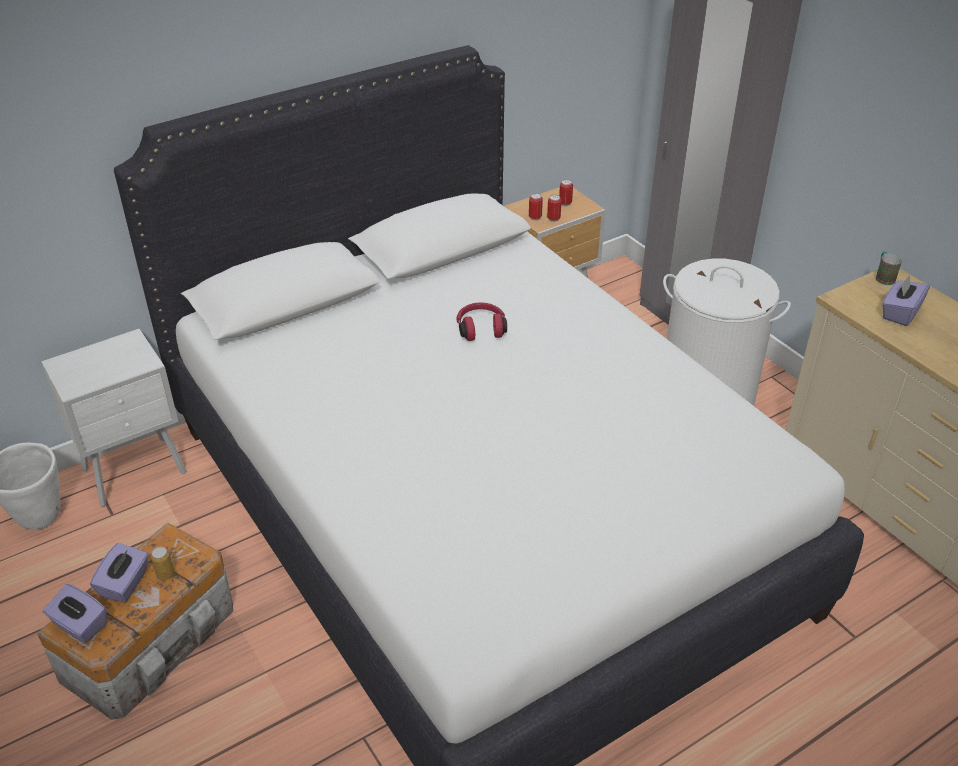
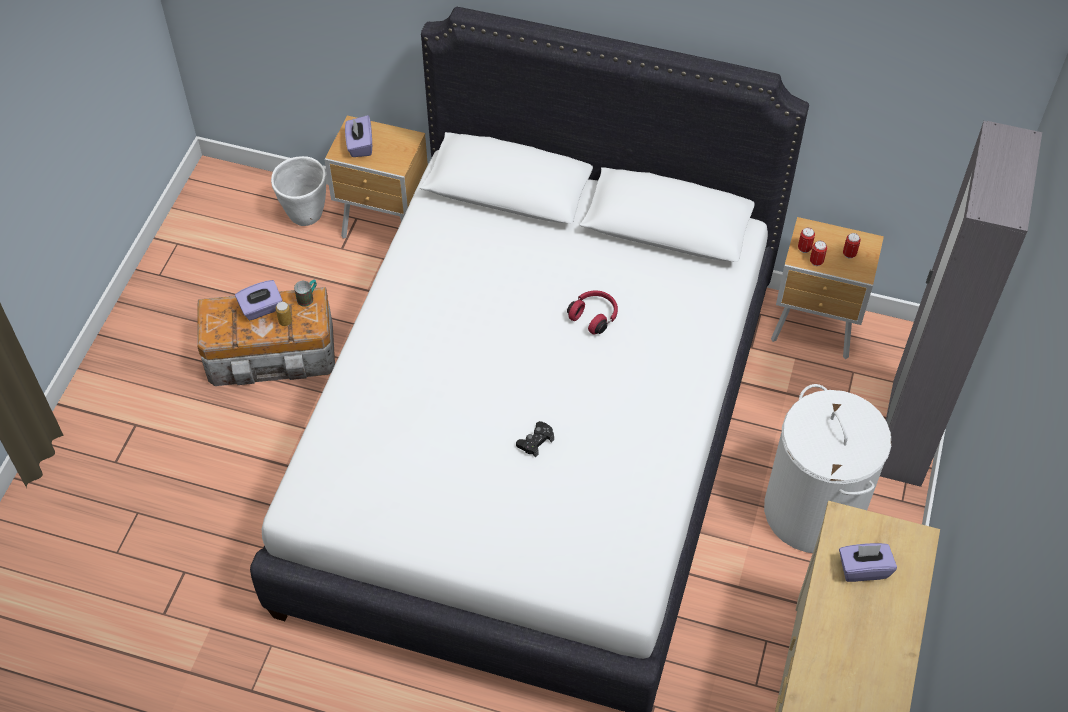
camera: 50 degrees right, 15 degrees up
white nightstand [41,329,187,507] -> brown nightstand [325,116,428,239]
purple tissue box [43,584,107,644] -> purple tissue box moved to [345,115,372,157]
mug [876,251,902,285] -> mug moved to [294,279,317,307]
none -> black game controller [516,421,554,457]

